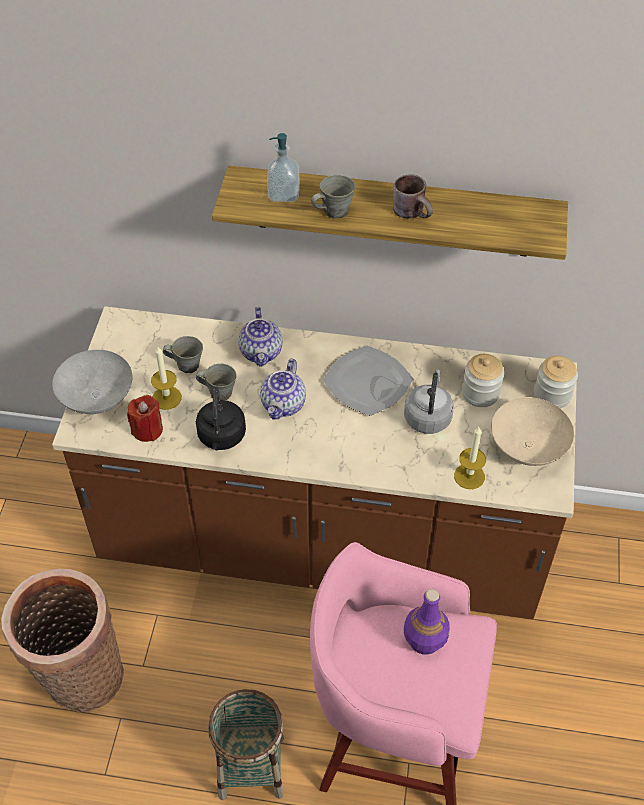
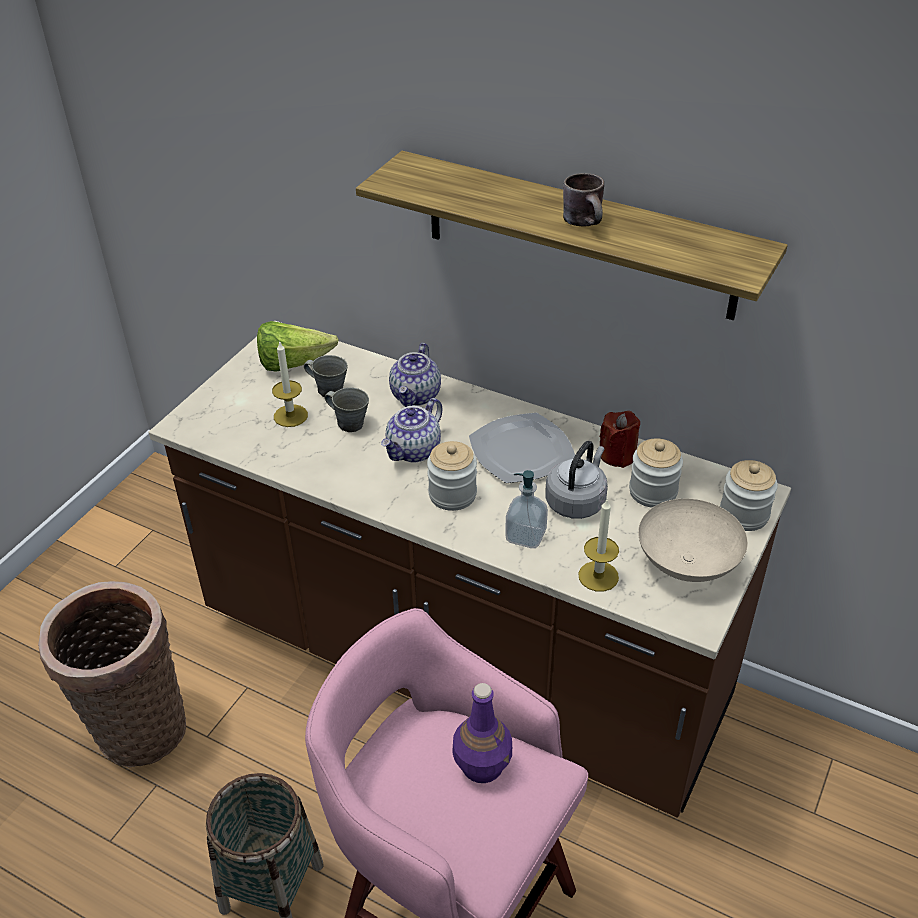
camera: 20 degrees right, 10 degrees down
grey bowl [52,350,132,414] -> none
red candle [127,395,163,442] -> red candle moved to [600,411,640,468]
black kettle [196,388,246,450] -> none
soap dispenser [267,133,300,202] -> soap dispenser moved to [505,470,548,548]
grey mug [311,175,355,218] -> none
none -> lettuce [257,321,339,372]
none -> jar [427,441,477,511]

